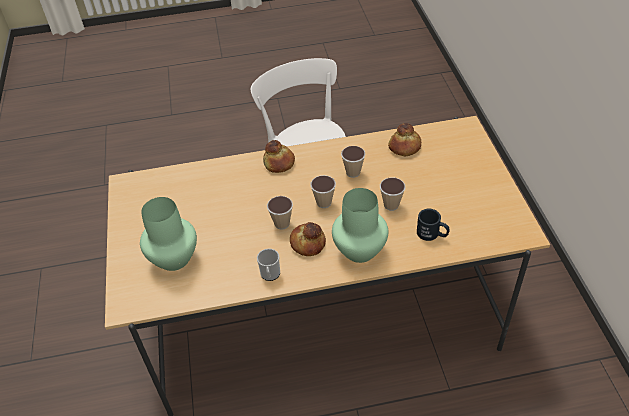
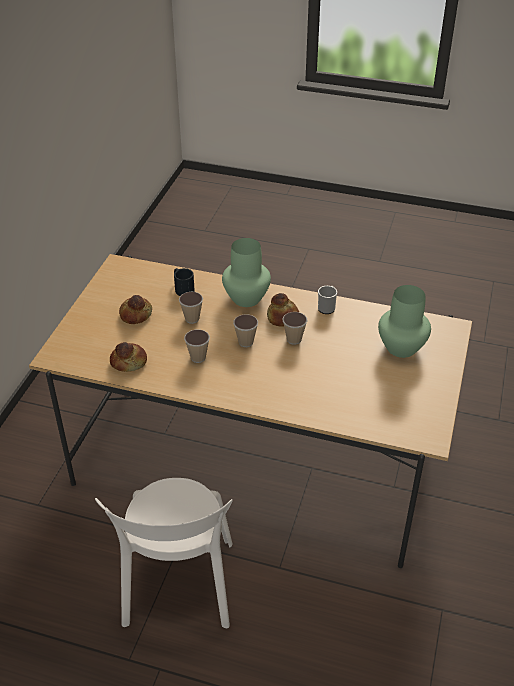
camera: 155 degrees left, 5 degrees down
bread [263,140,295,173] -> bread moved to [119,295,152,324]

